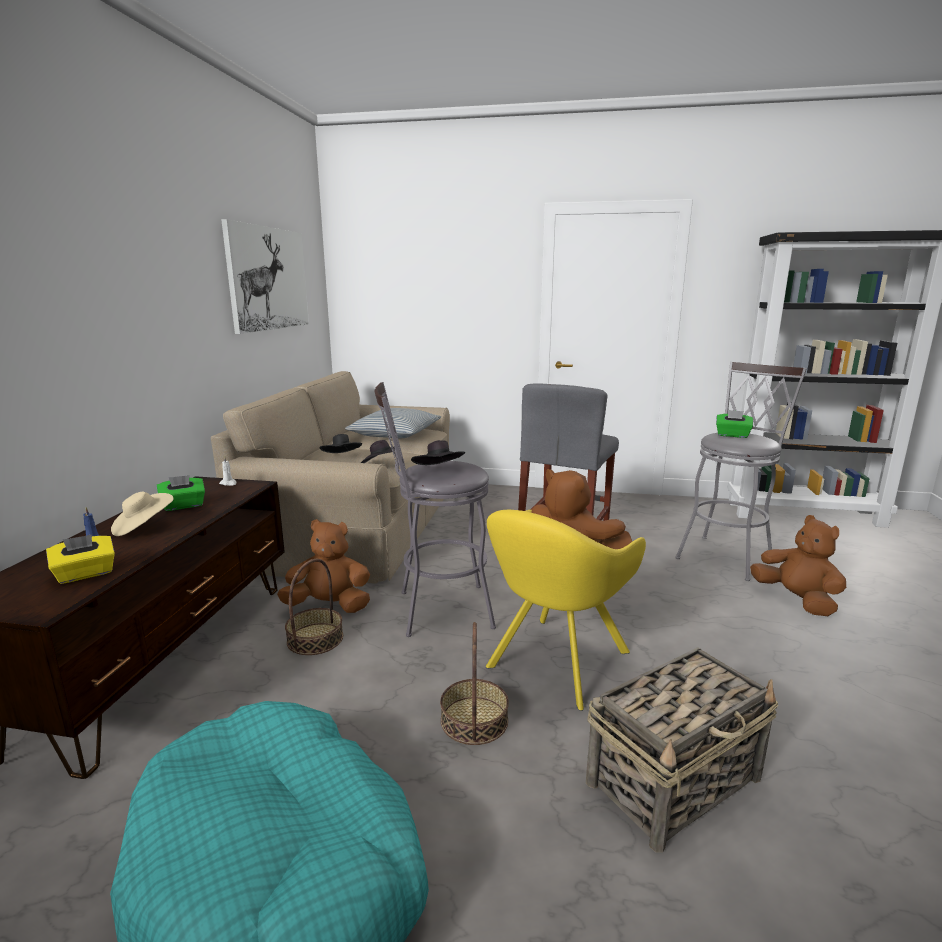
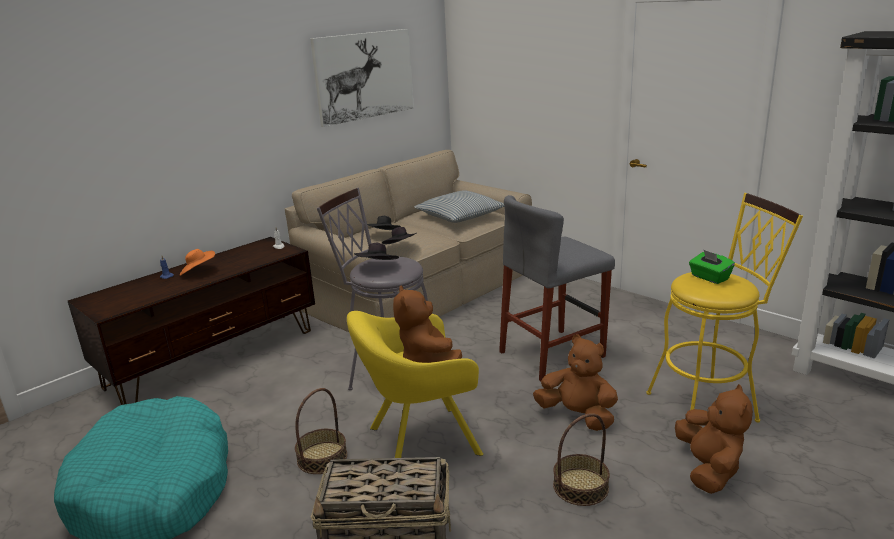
camera: 35 degrees right, 5 degrees up
yellow tissue box [46,534,115,584] -> none
beige hat [111,492,174,536] -> orange hat [180,249,215,276]
green tissue box [157,475,205,511] -> none
brown plush toy [277,519,370,613] -> brown plush toy moved to [533,335,618,431]
basket [285,559,343,655] -> basket moved to [553,413,610,506]
grey stool [675,362,807,581] -> yellow stool [646,193,803,422]

